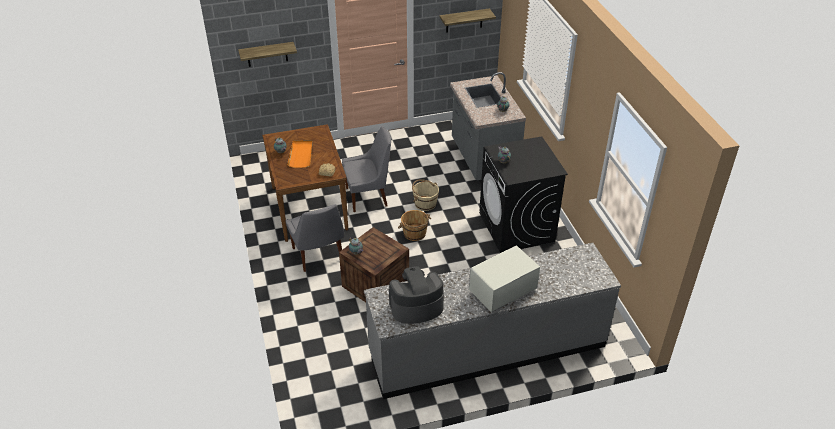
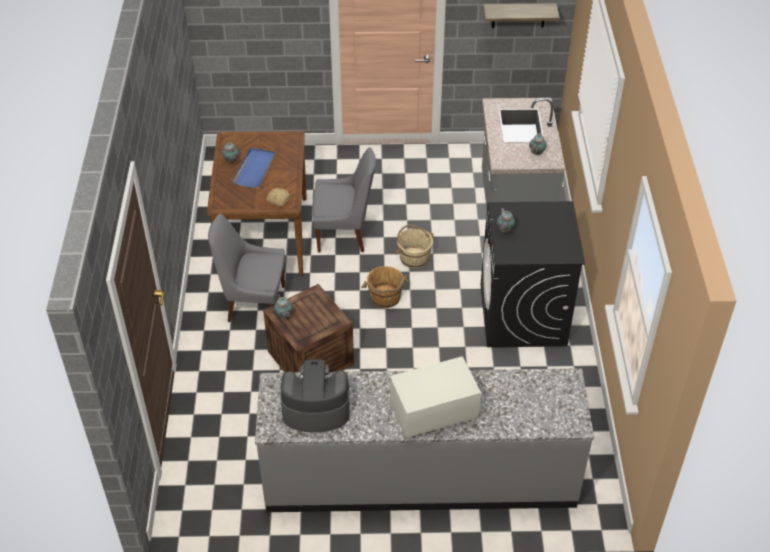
camera: 15 degrees right, 5 degrees up
shelf [238,42,297,67] -> none
grey chair [285,204,344,272] -> grey chair turned 105 degrees clockwise [208,213,285,322]
orange tray [287,140,313,168] -> blue tray [231,147,276,188]

